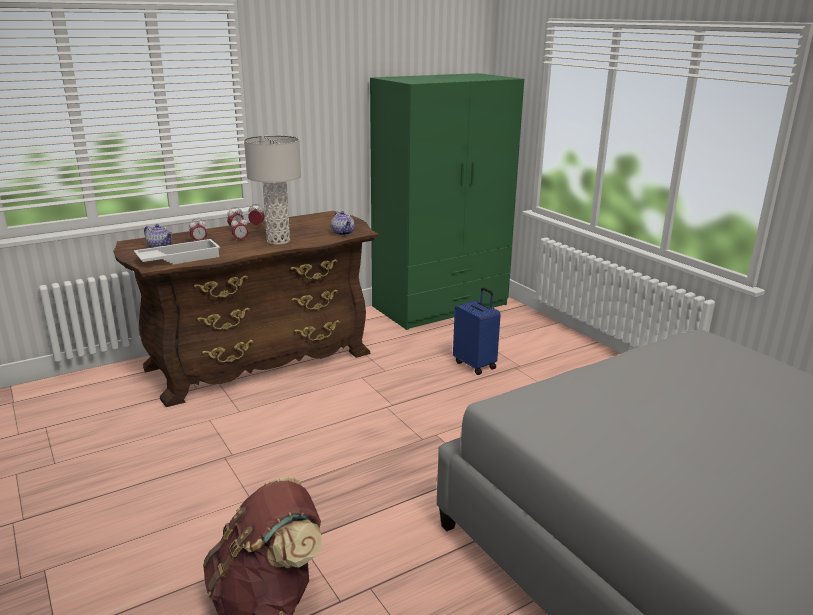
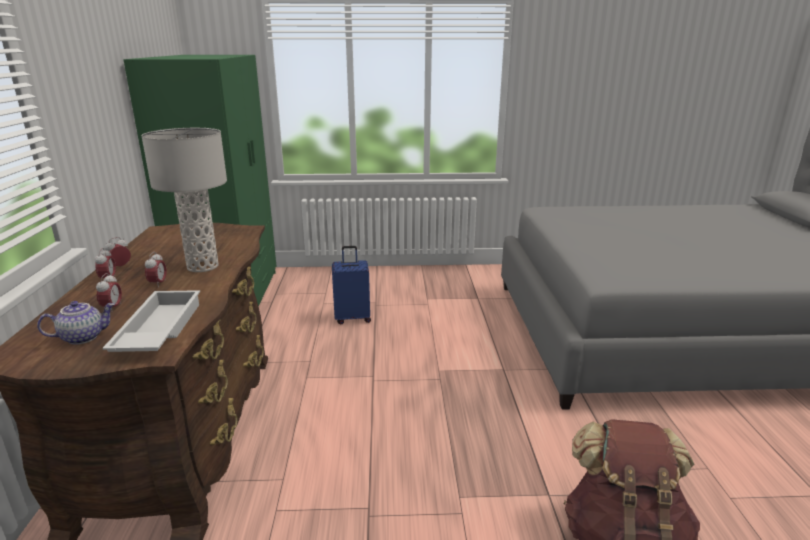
camera: 60 degrees left, 0 degrees up
teapot [331,211,354,236] -> none

